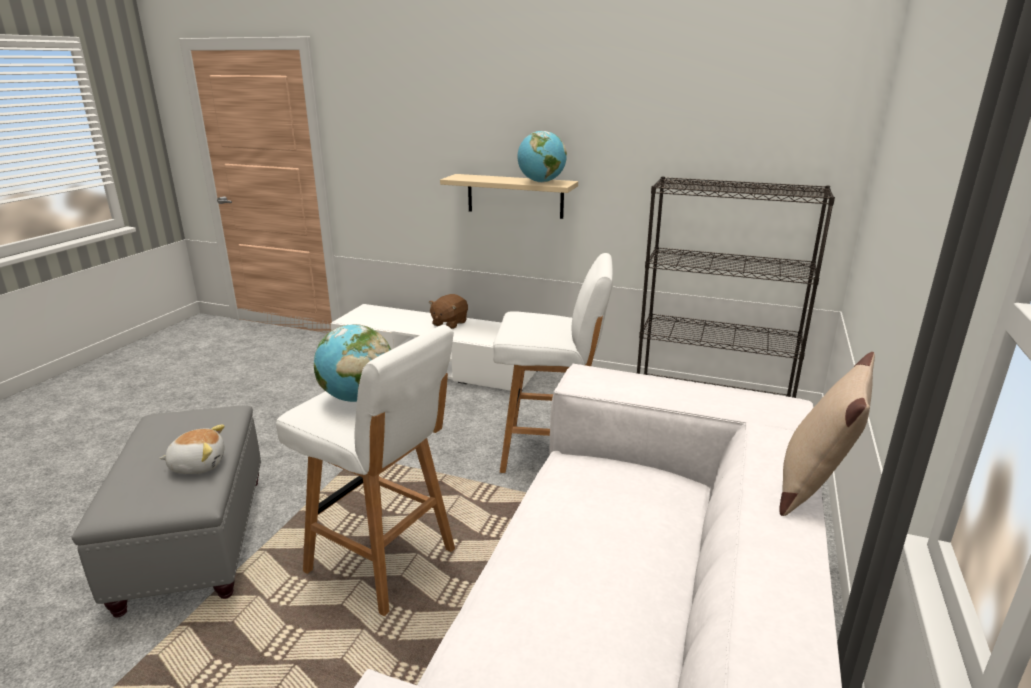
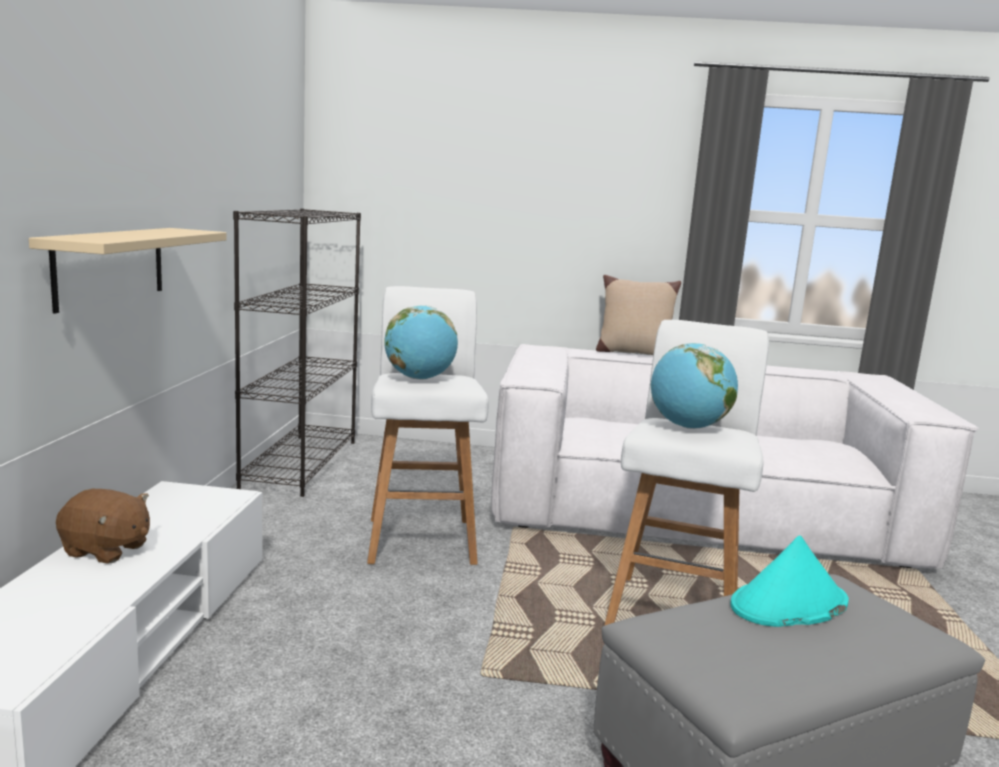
camera: 105 degrees left, 10 degrees down
plush toy [160,425,225,474] -> turquoise hat [731,536,849,627]
globe [517,131,567,183] -> globe moved to [384,305,458,380]

